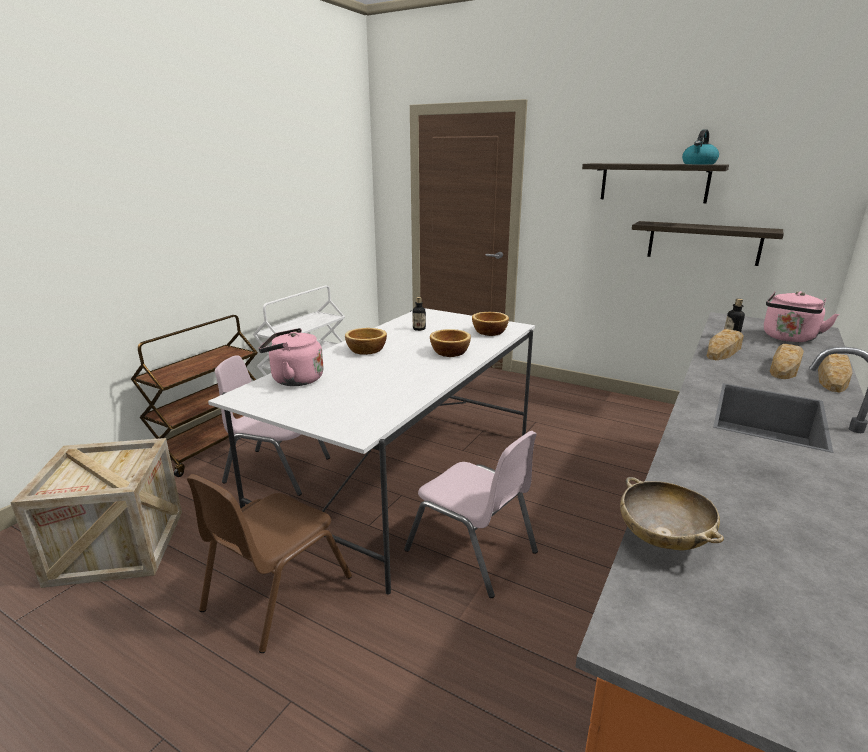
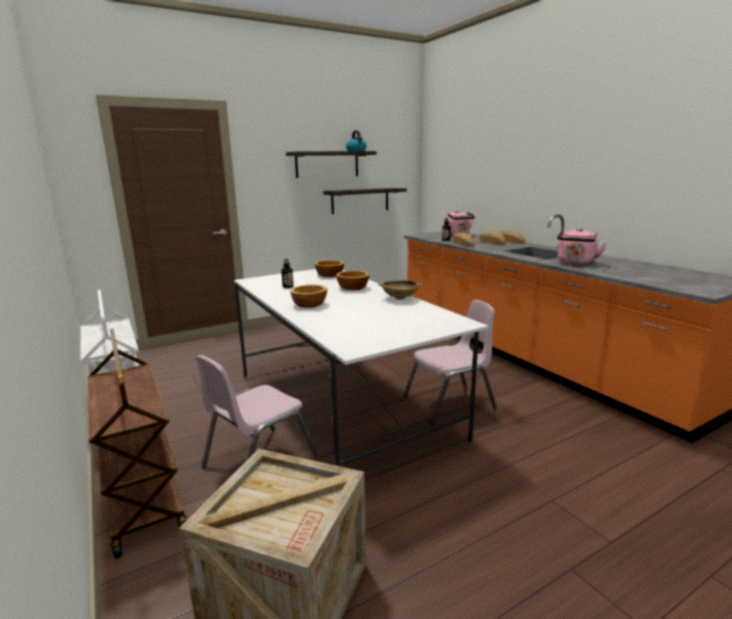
camera: 60 degrees left, 5 degrees down
brown chair [187,474,352,653] -> none
pink kettle [258,328,324,386] -> pink kettle moved to [557,228,607,265]
beige bowl [620,477,724,551] -> beige bowl moved to [378,280,422,300]

